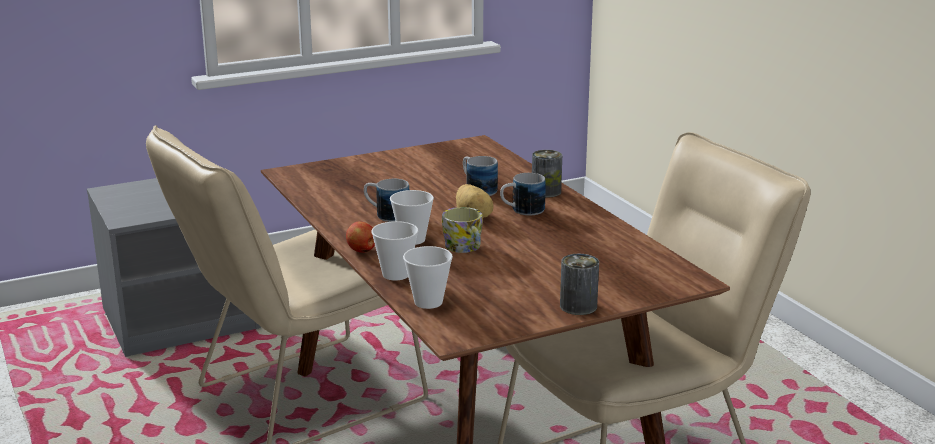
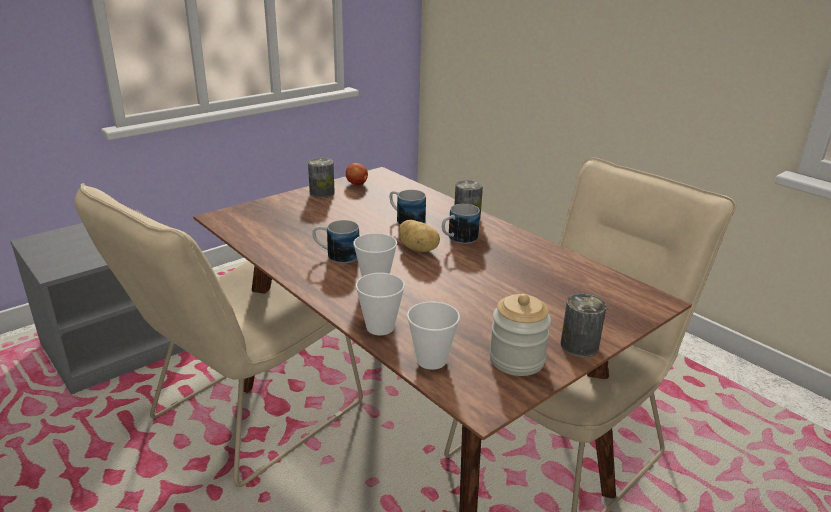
camera: 15 degrees left, 5 degrees up
apple [346,222,375,253] -> apple moved to [346,163,368,185]
mug [442,207,483,253] -> none
none -> can [308,158,335,198]
none -> jar [489,294,551,376]

